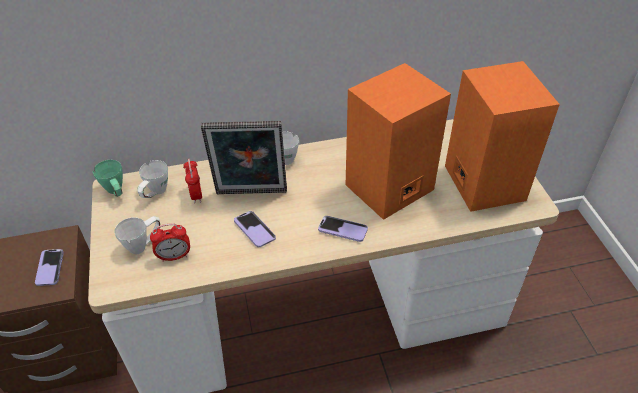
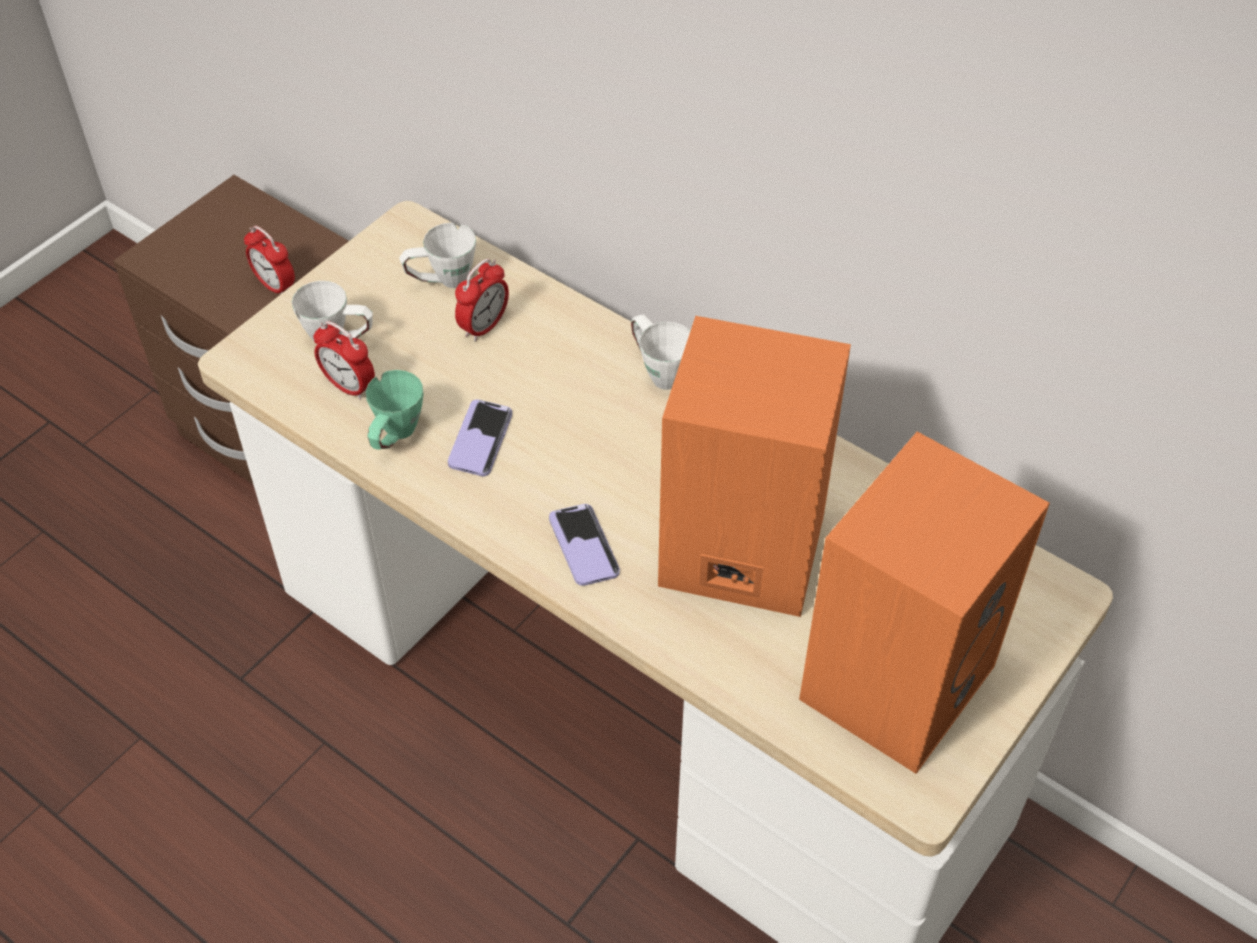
camera: 50 degrees right, 5 degrees up
phone [35,249,64,286] -> alarm clock [244,226,295,294]
green mug [93,160,123,197] -> green mug moved to [366,370,423,450]
picture frame [201,121,287,194] -> none

